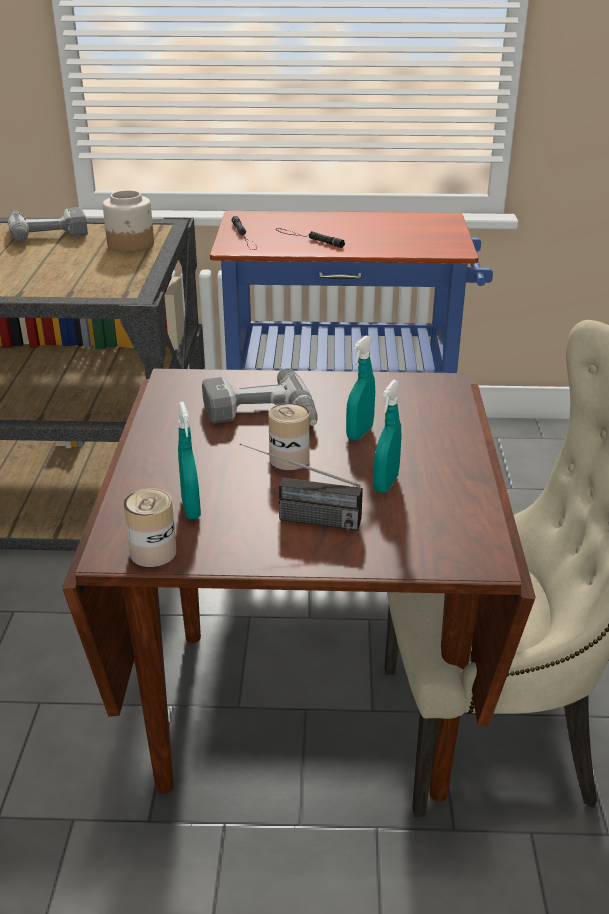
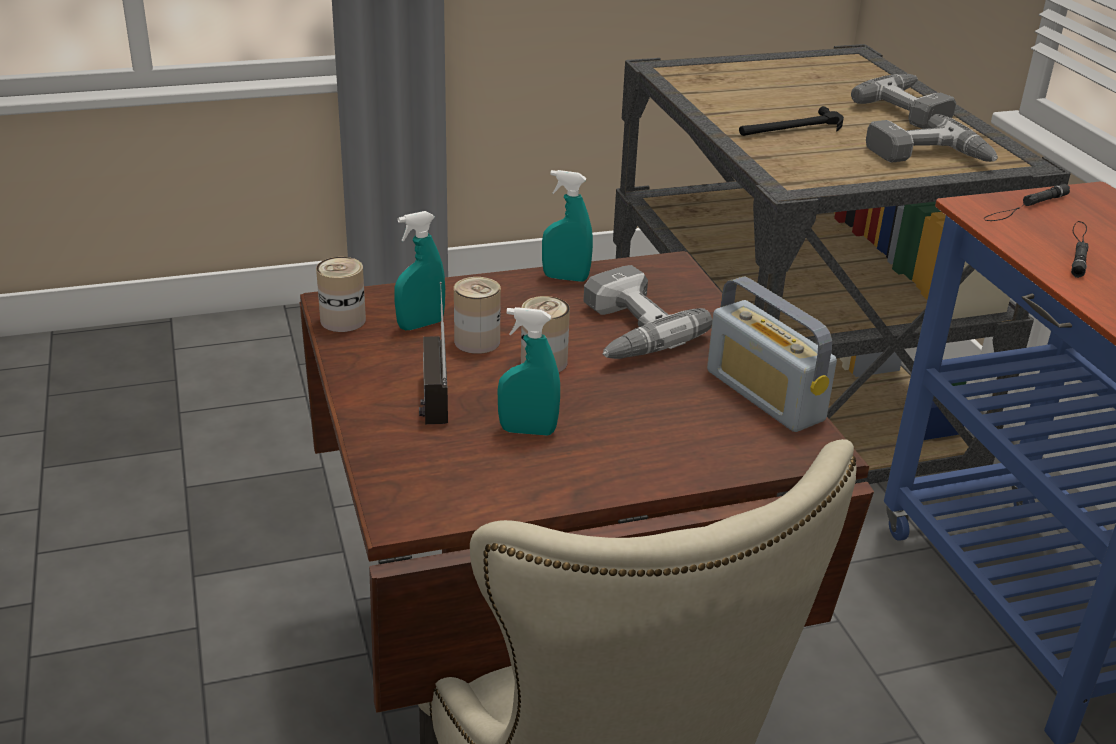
camera: 70 degrees right, 0 degrees up
jar [103,190,154,253] -> power drill [866,114,998,163]
turquoise spray bottle [346,336,375,440] -> turquoise spray bottle moved to [542,170,593,282]
none -> can [454,277,501,354]
none -> radio [707,276,837,432]
none -> hammer [739,106,844,136]

